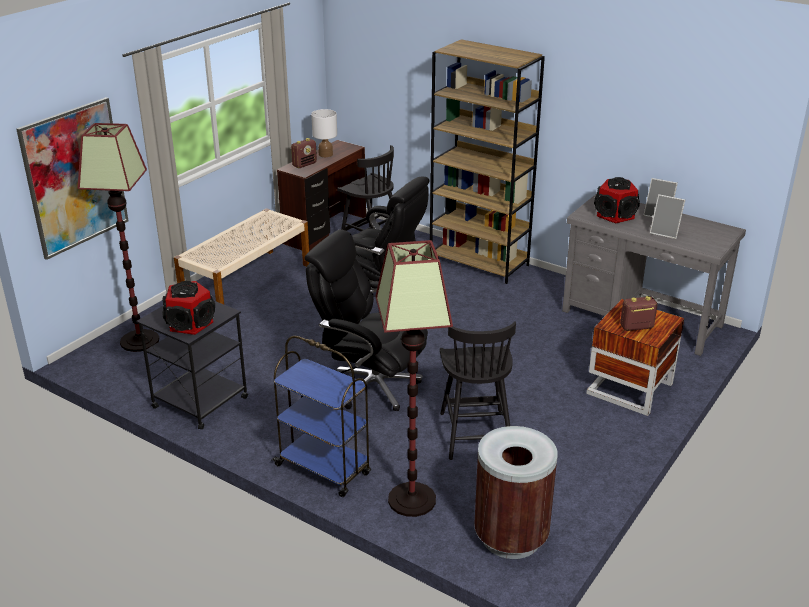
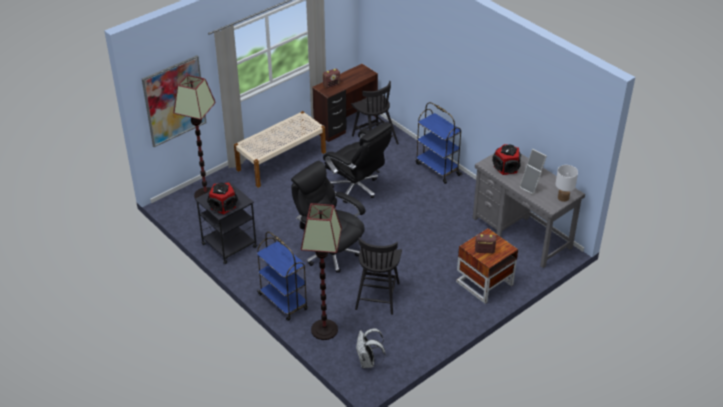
camera: 15 degrees right, 10 degrees up
white table lamp [311,109,337,157] -> white table lamp moved to [555,165,578,202]
brown bookcase [430,39,545,284] -> blue cart [416,102,463,184]
brown trash can [474,426,558,559] -> white backpack [356,328,386,368]

